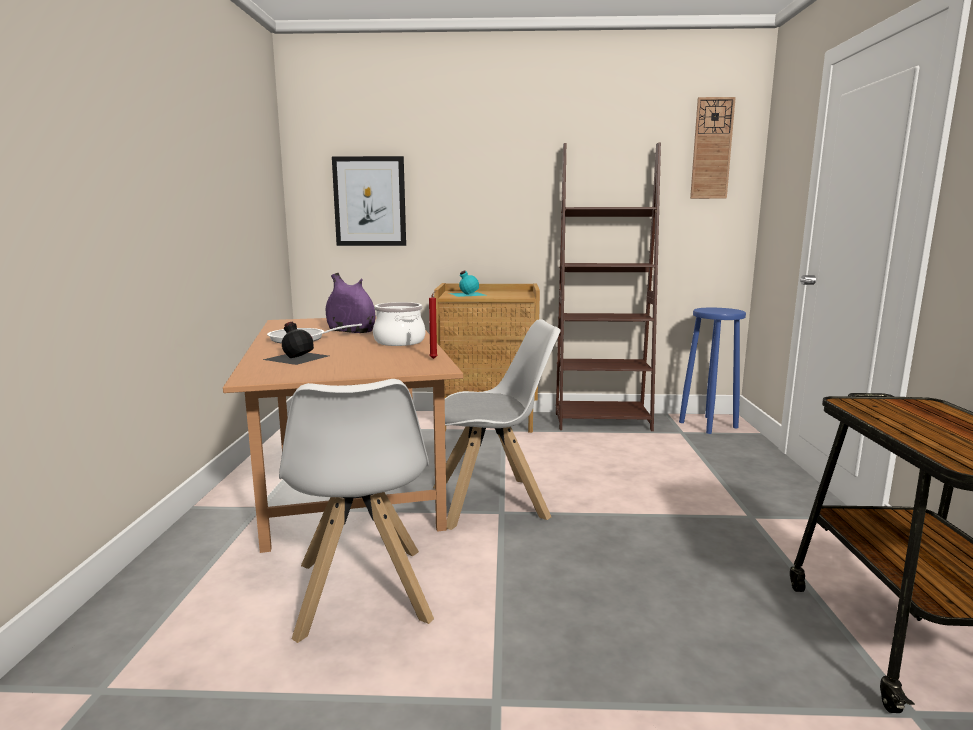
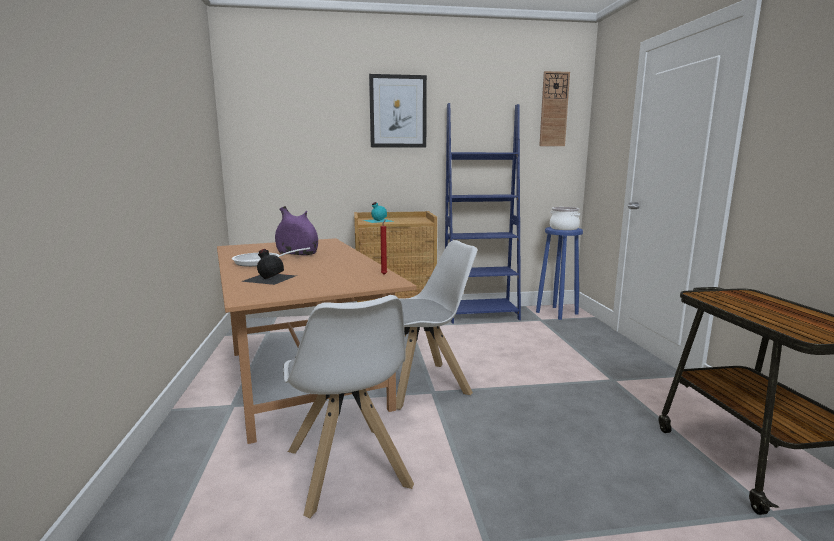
camera: 10 degrees left, 0 degrees up
picture [332,156,406,246] -> picture moved to [369,74,427,148]
cooking pot [373,302,425,346] -> cooking pot moved to [550,207,580,230]
brown bookcase [556,142,661,431] -> blue bookcase [445,103,521,324]

